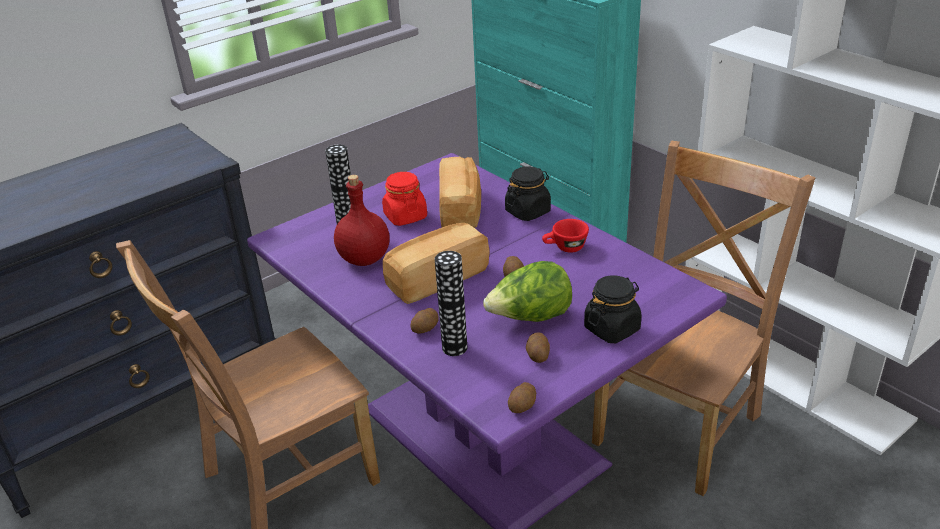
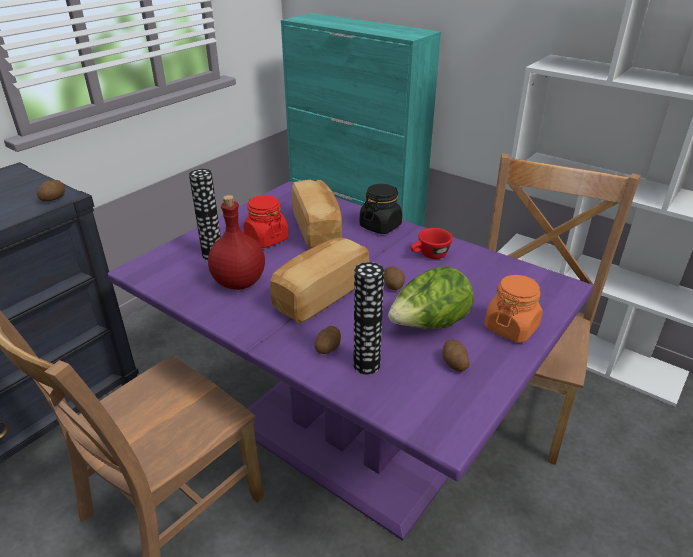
camera: 15 degrees left, 0 degrees up
potato [508,382,536,413] -> potato moved to [37,180,65,202]
black jar [584,275,642,343] -> orange jar [485,275,543,342]

